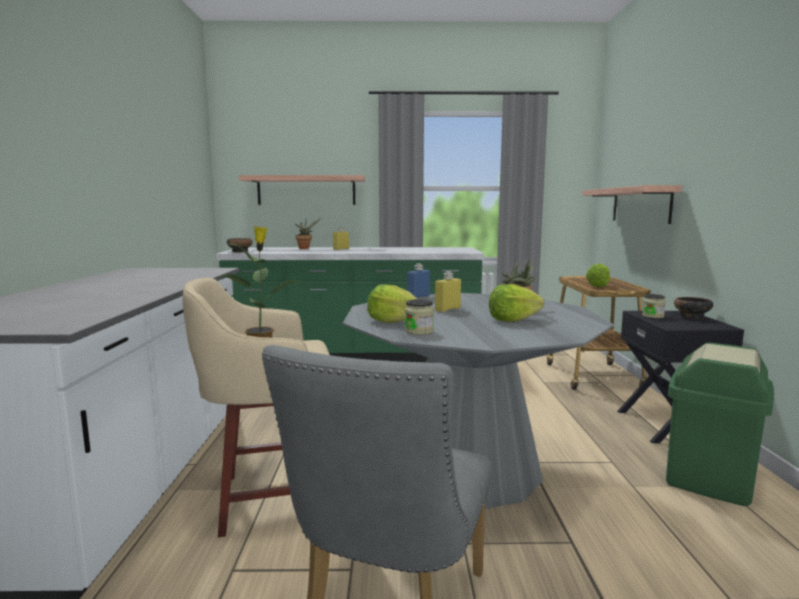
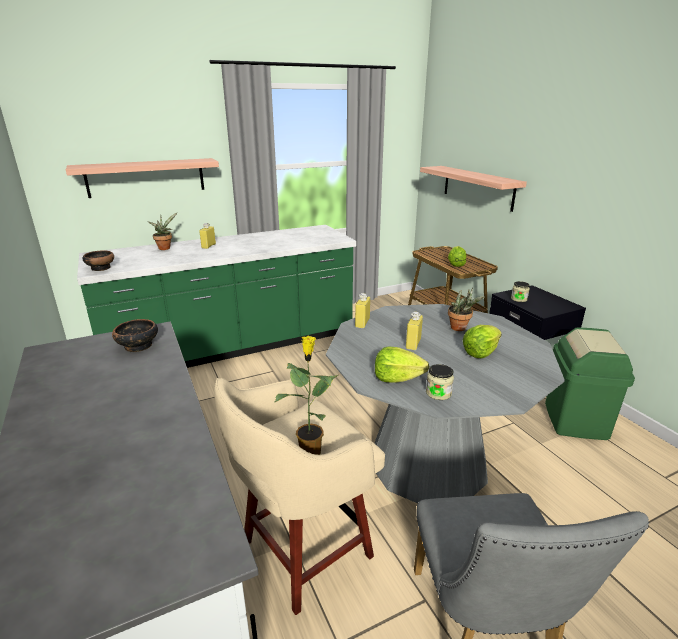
camera: 25 degrees left, 15 degrees up
blue bottle [407,264,430,298] -> yellow bottle [355,293,370,328]
bowl [674,297,713,319] -> bowl moved to [112,319,158,352]

